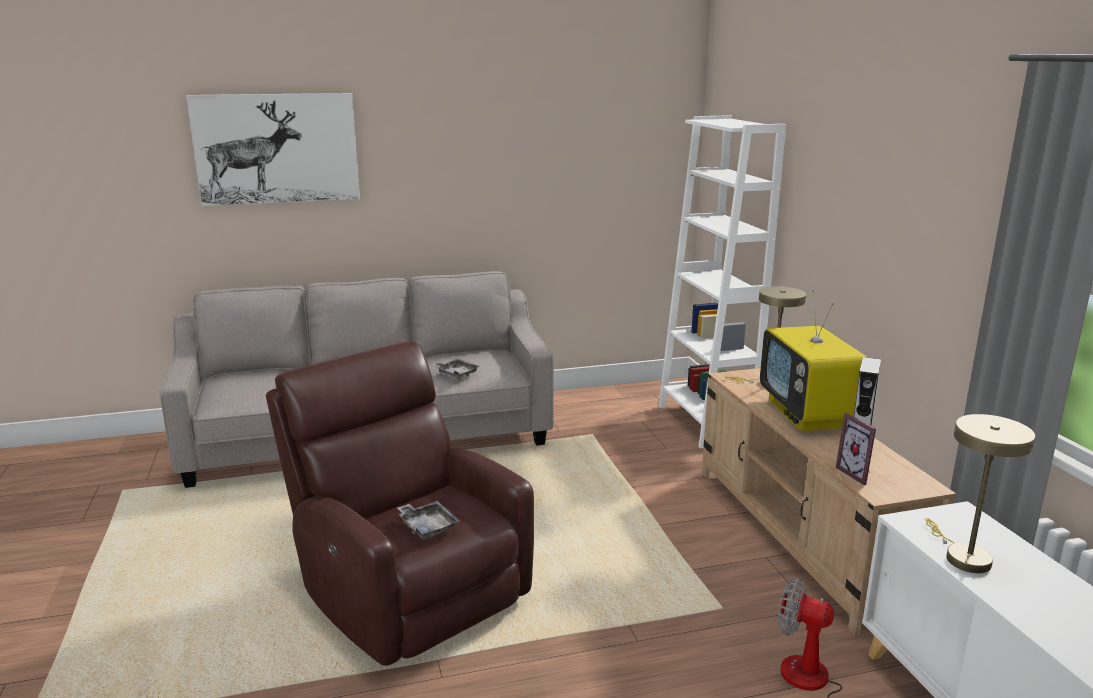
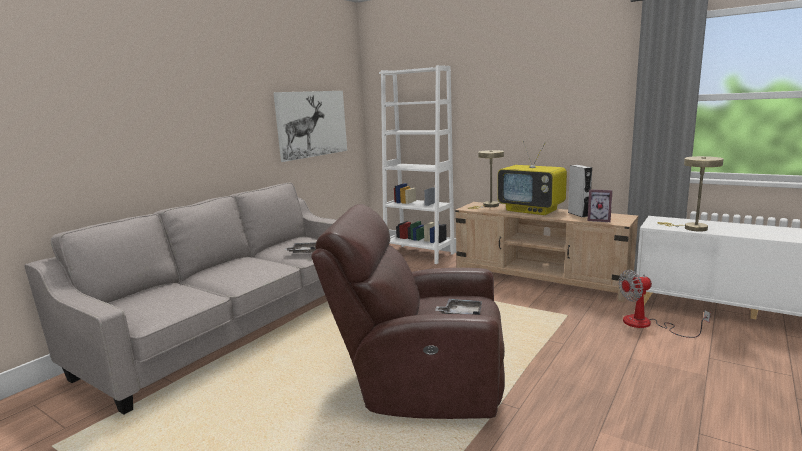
camera: 40 degrees left, 5 degrees down
picture [186,93,360,206] -> picture moved to [273,91,347,162]

